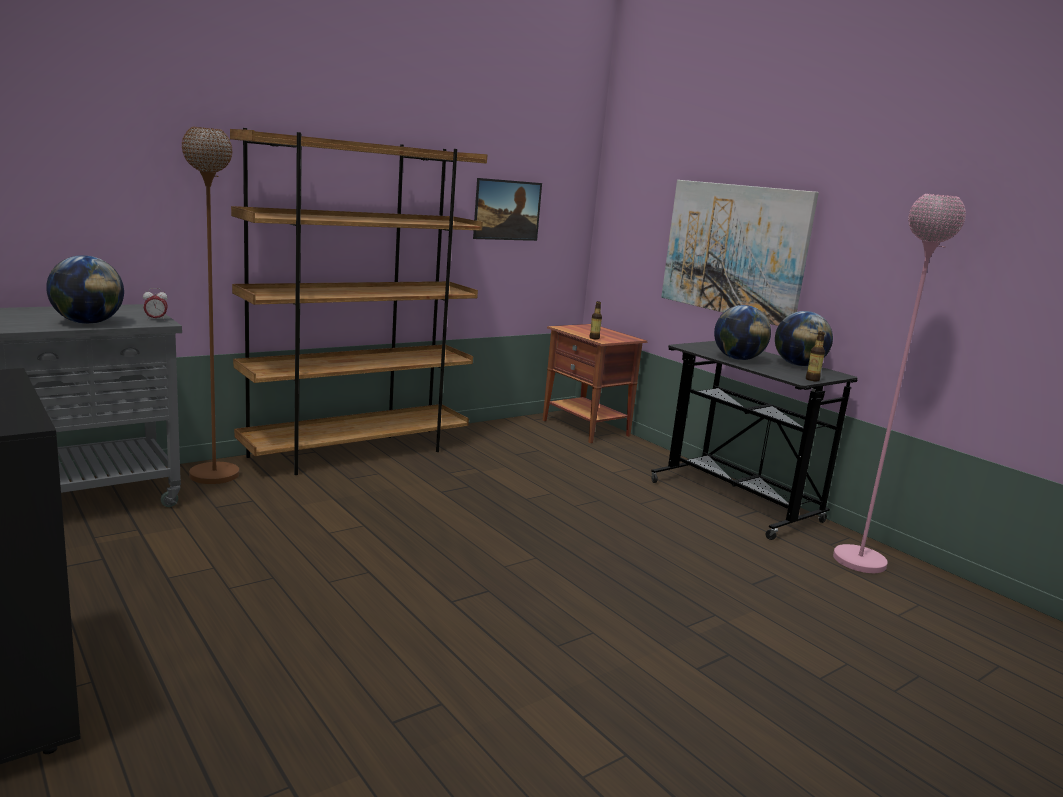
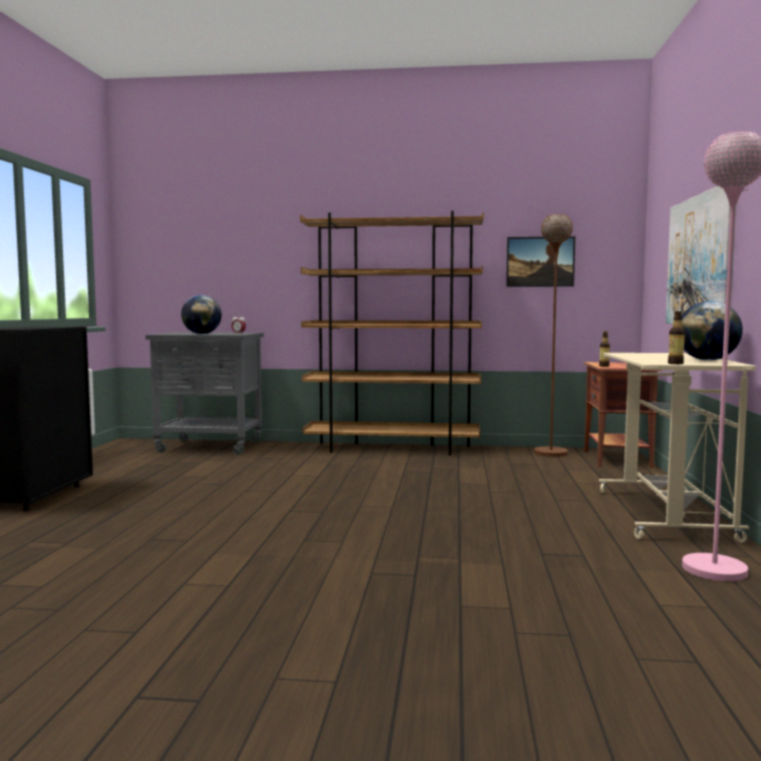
camera: 45 degrees right, 10 degrees down
brown floor lamp [182,127,239,484] -> brown floor lamp moved to [534,214,573,457]
black desk [651,341,858,540] -> beige desk [599,353,756,543]
globe [714,305,771,360] -> none

